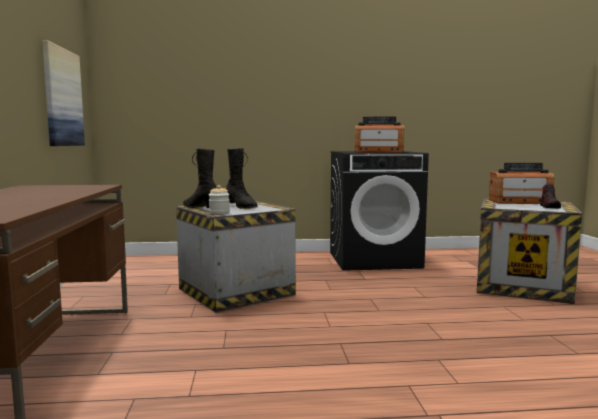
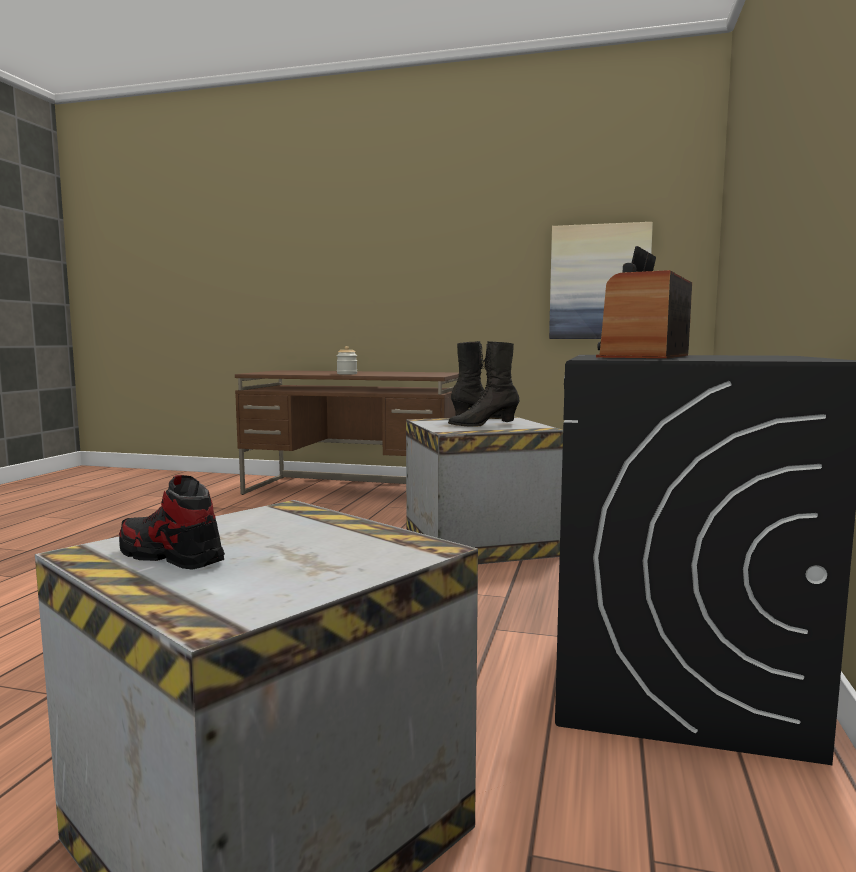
camera: 110 degrees right, 0 degrees up
jar [209,185,230,214] -> jar moved to [337,346,357,375]
radio [489,163,554,204] -> none

